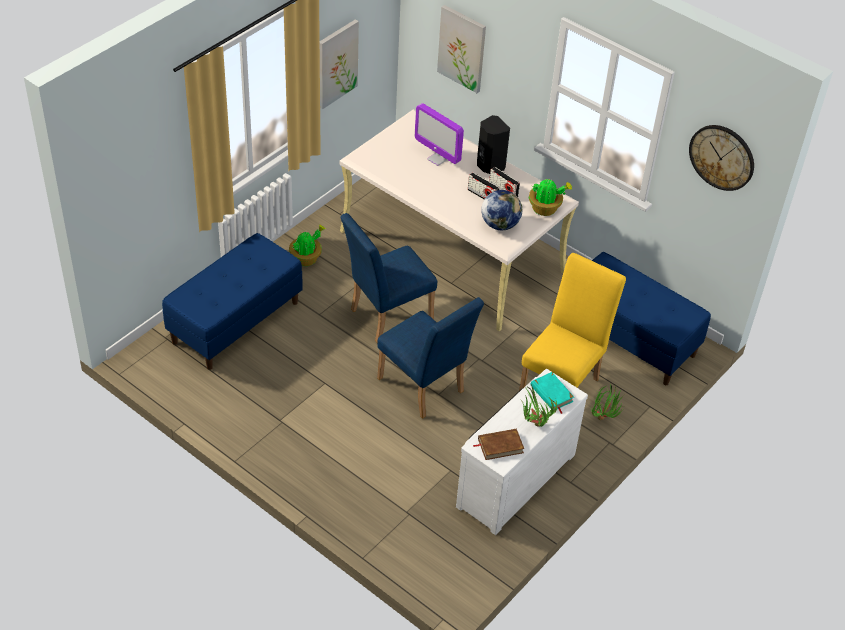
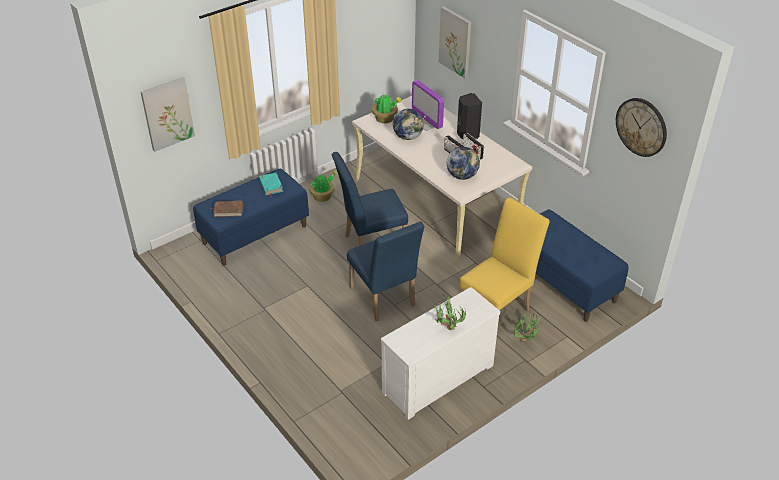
camera: 15 degrees right, 5 degrees down
picture [320,20,359,109] -> picture moved to [141,77,195,152]
brown book [473,429,524,460] -> brown book moved to [210,201,243,217]
potted plant [529,178,572,216] -> potted plant moved to [372,95,402,123]
turquoise book [531,372,574,414] -> turquoise book moved to [259,173,283,198]
none -> globe [393,109,424,140]

